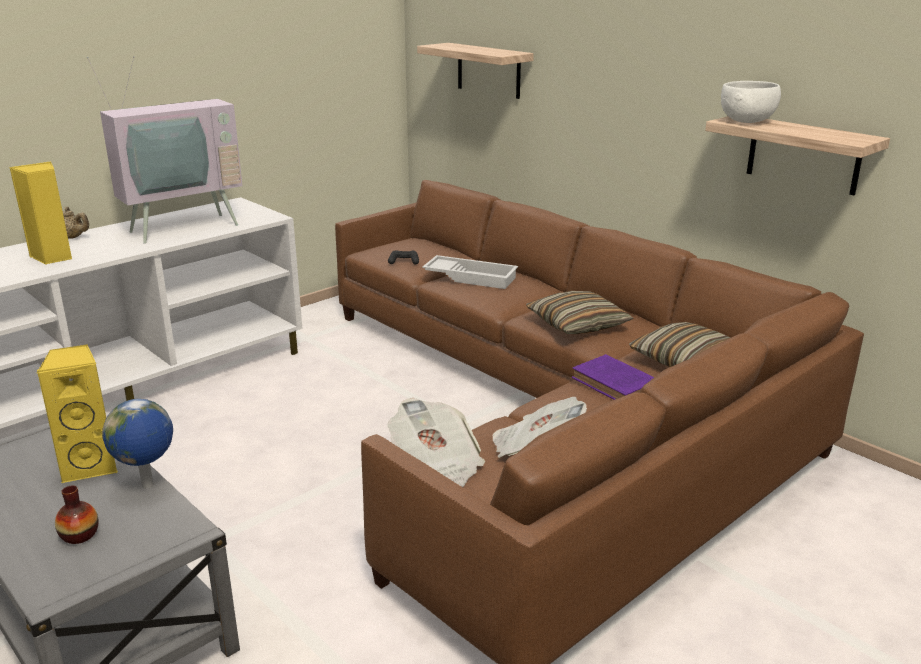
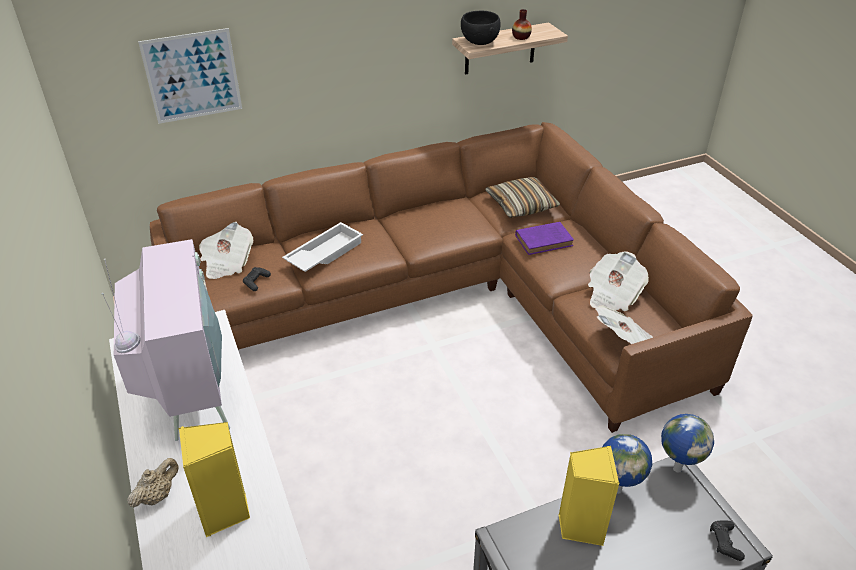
camera: 70 degrees left, 15 degrees up
vase [55,485,99,544] -> vase moved to [512,9,532,40]
shelf [417,43,534,99] -> picture [138,28,242,124]
pillow [526,291,634,334] -> none
white bowl [721,81,781,123] -> black bowl [461,11,501,45]
none -> newspaper [199,222,253,279]
none -> globe [661,414,714,473]
none -> black game controller [710,520,745,561]

